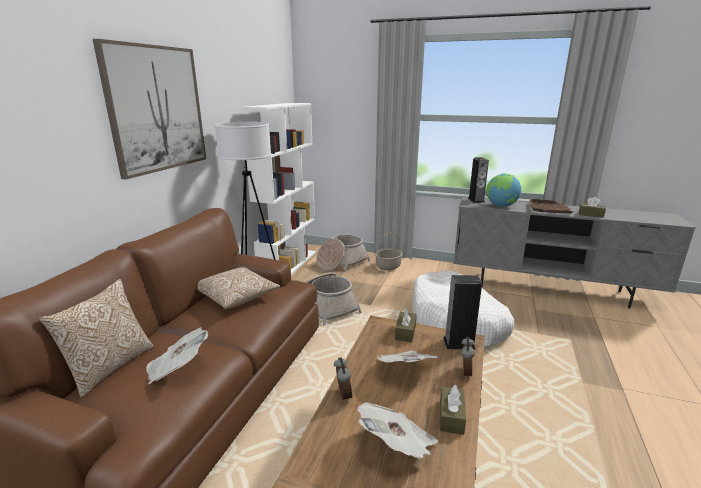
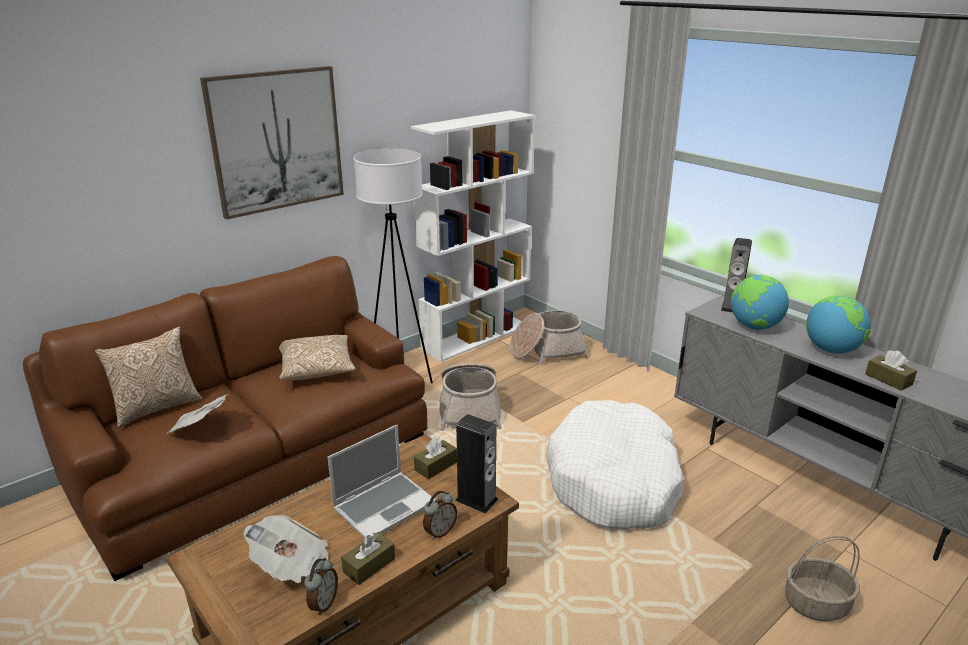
camera: 30 degrees right, 5 degrees up
alarm clock [334,357,352,402] -> alarm clock moved to [304,558,338,615]
basket [375,231,402,270] -> basket moved to [785,536,860,621]
newspaper [377,351,438,363] -> laptop [328,425,436,538]
brown tray [530,199,572,214] -> globe [806,295,871,354]

